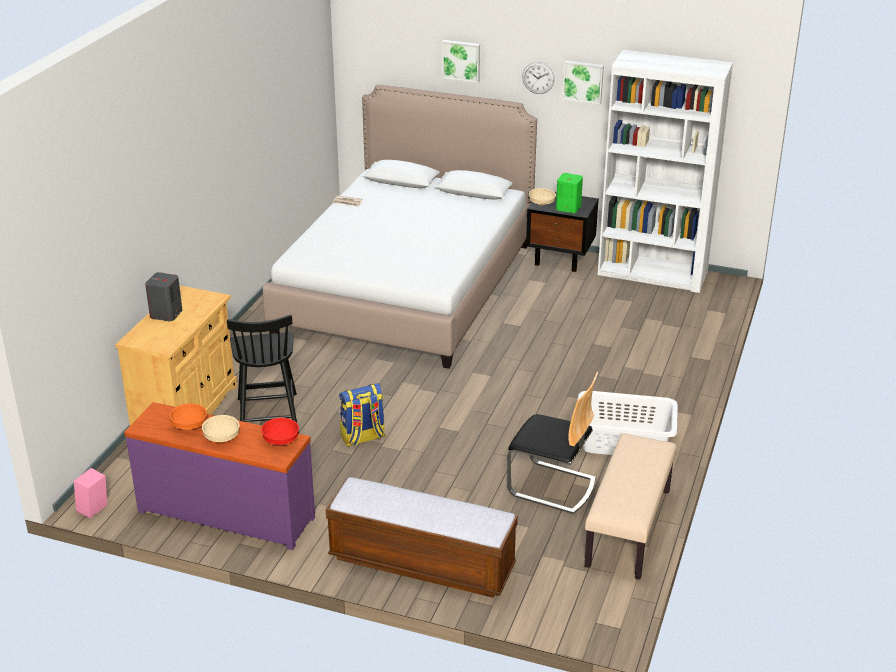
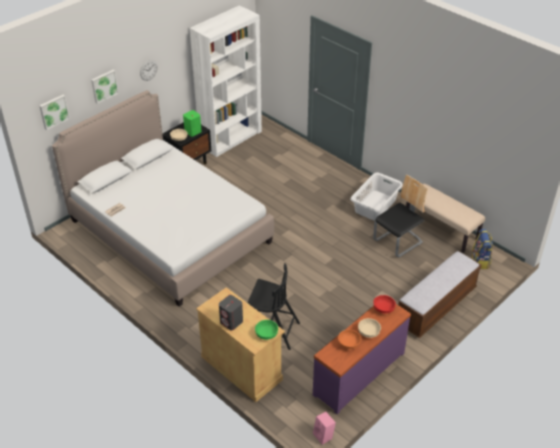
camera: 65 degrees left, 10 degrees up
backpack [339,383,385,447] -> backpack moved to [472,229,493,269]
picture [562,61,604,104] -> picture moved to [39,95,70,130]
none -> green bowl [255,320,278,340]

